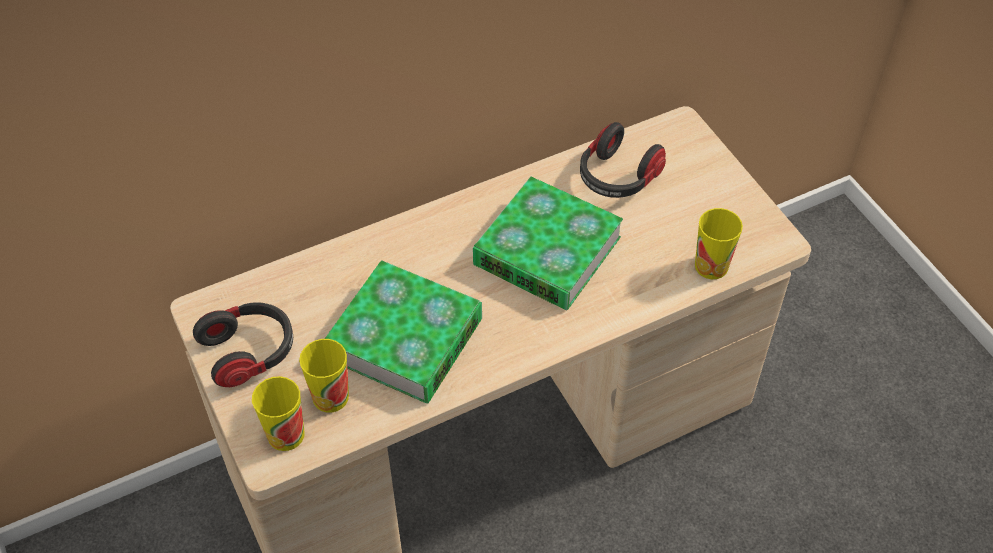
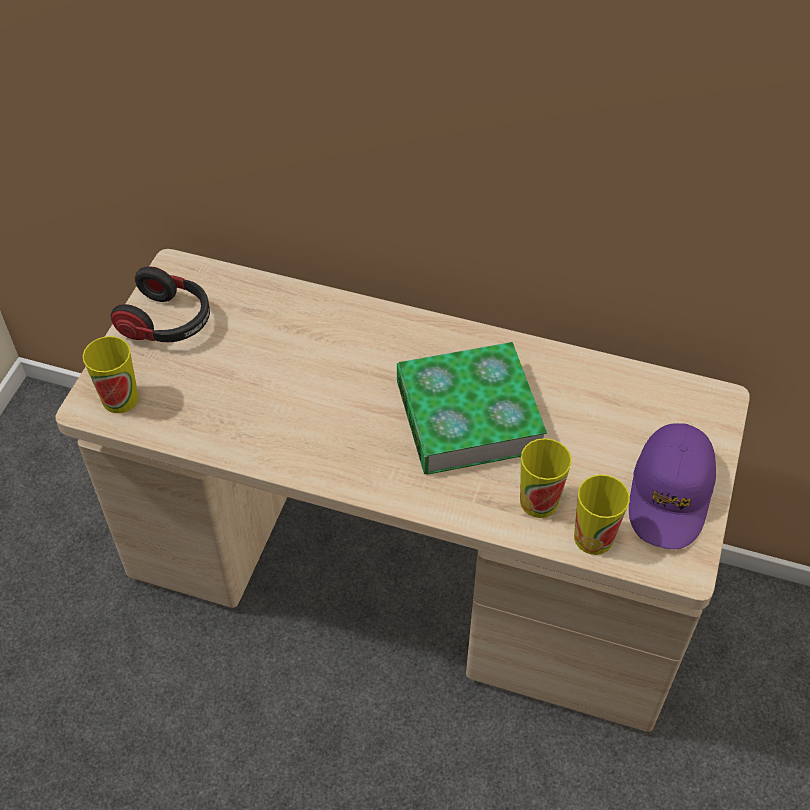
camera: 45 degrees right, 0 degrees up
cup [299,339,349,413] -> cup moved to [520,438,572,518]
book [325,260,482,403] -> none
headphones [580,122,666,198] -> none
none -> purple cap [629,423,716,549]

